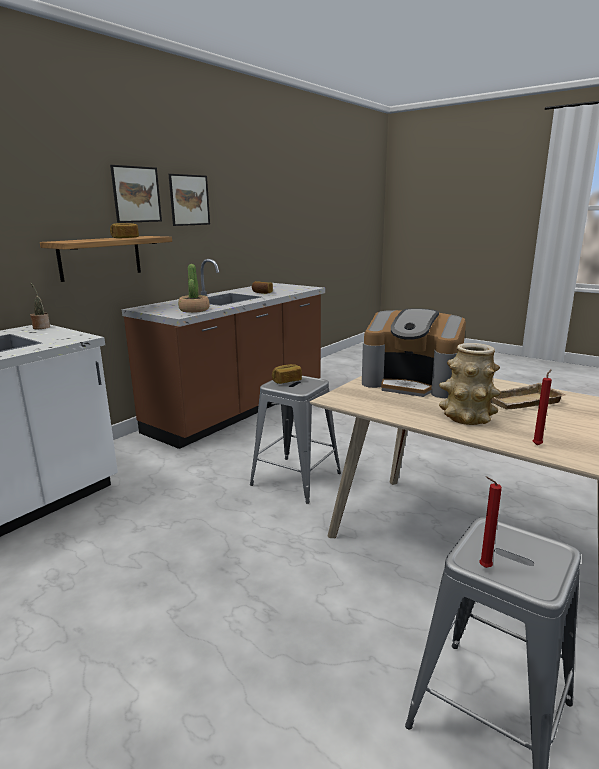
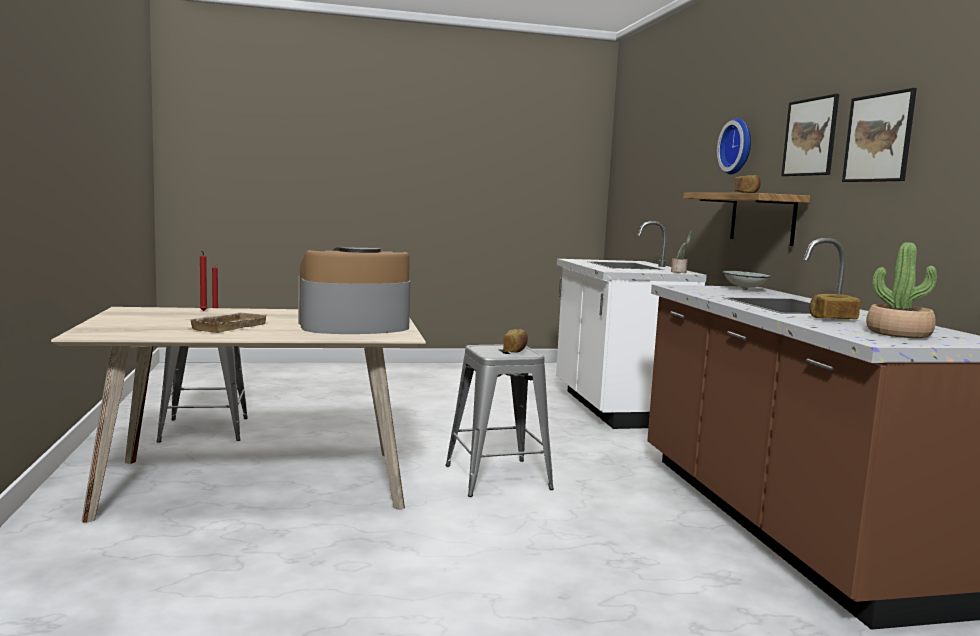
camera: 130 degrees right, 10 degrees down
potted plant [178,264,210,313] -> potted plant moved to [866,242,937,338]
vase [439,343,501,425] -> none
none -> wall clock [717,118,751,174]
none -> bowl [722,271,771,290]

